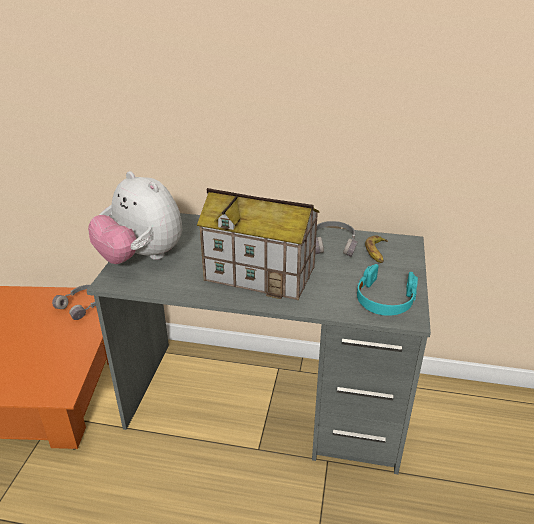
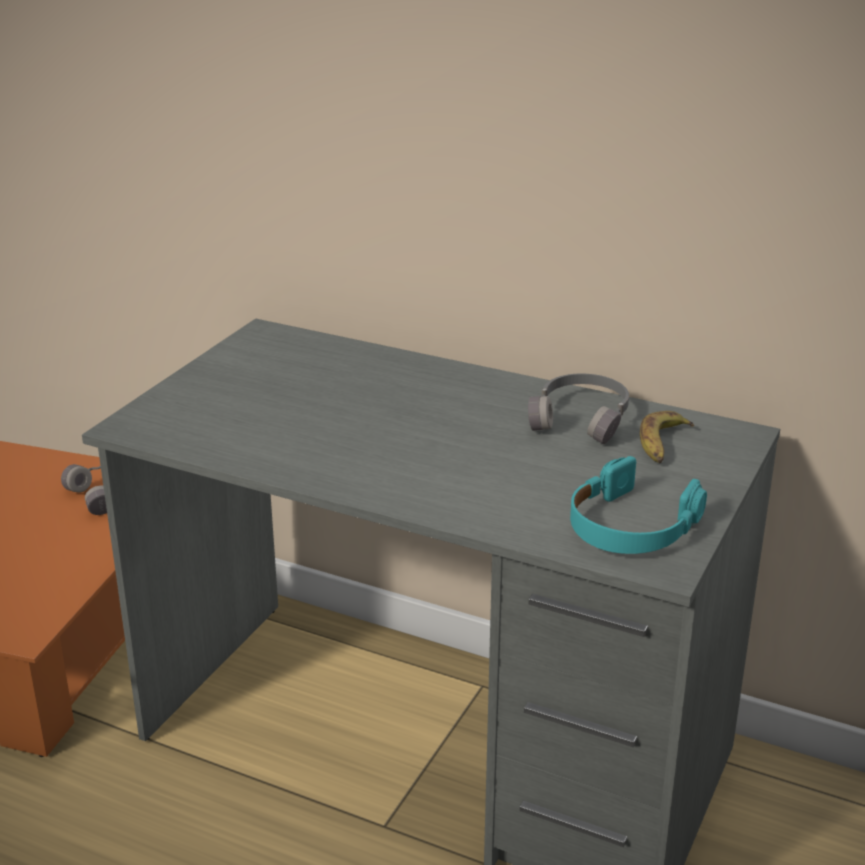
camera: 15 degrees right, 5 degrees down
plush toy [88,171,182,264] -> none
toy house [197,188,320,300] -> none

